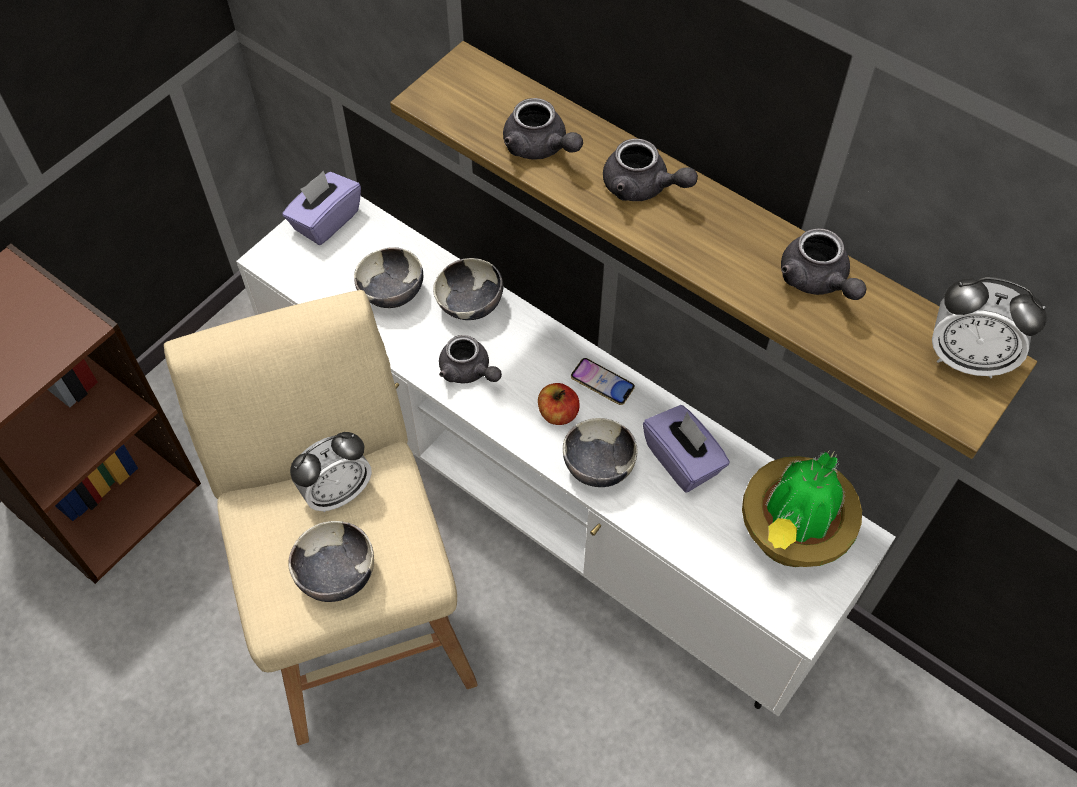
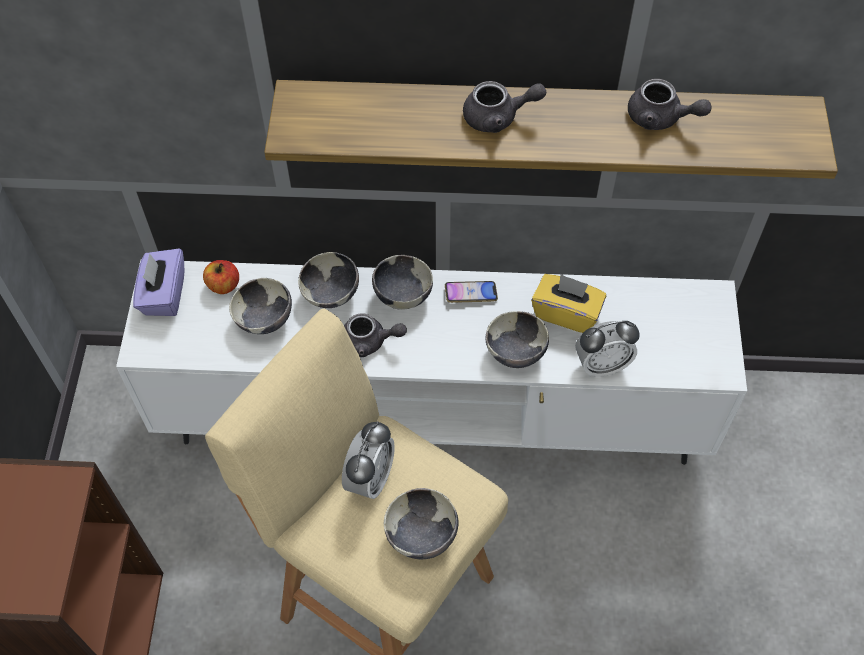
camera: 35 degrees left, 0 degrees up
grey teapot [503,98,583,160] -> none
apple [538,383,580,425] -> apple moved to [203,260,239,294]
purple tissue box [643,405,730,492] -> yellow tissue box [531,274,606,333]
potted plant [742,451,862,567] -> none
alarm clock [932,277,1047,379] -> alarm clock moved to [575,321,640,377]
none -> bowl [372,255,433,310]

